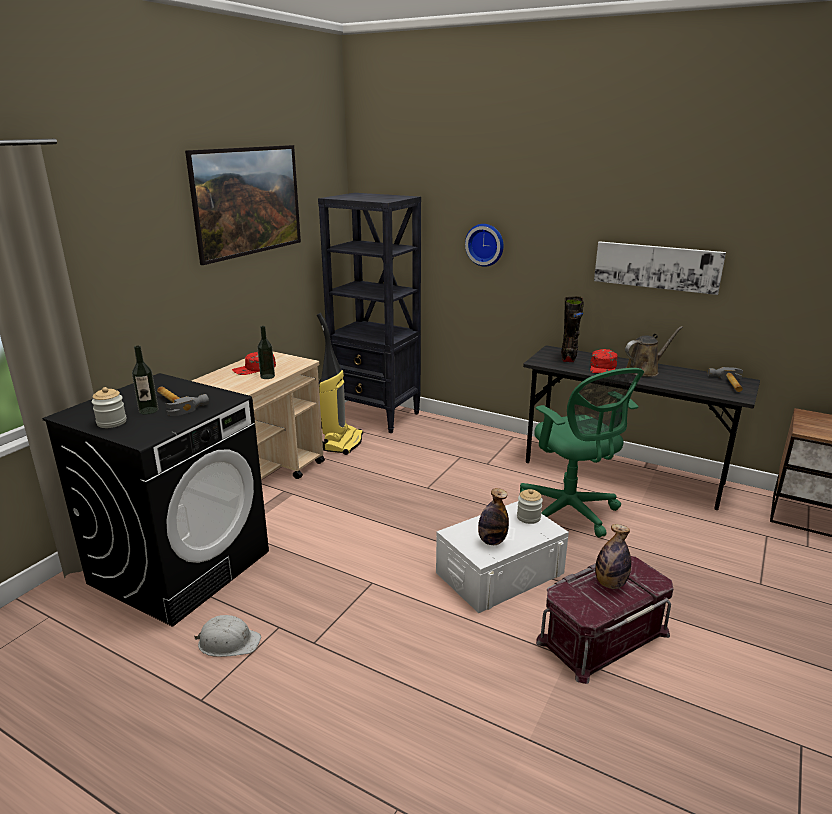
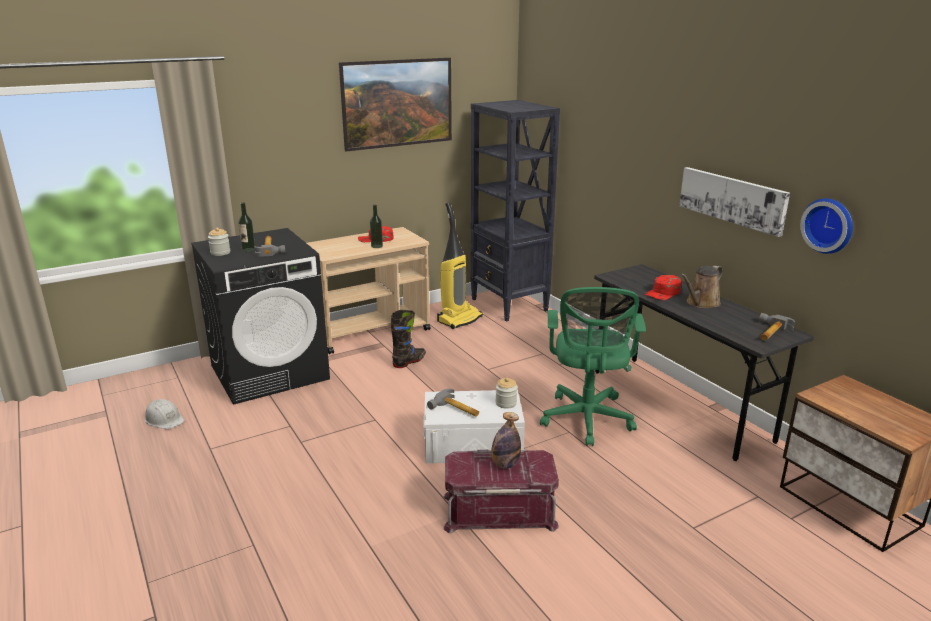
camera: 30 degrees right, 0 degrees up
white hard hat [194,615,261,657] -> white hard hat moved to [144,399,184,429]
wall clock [465,224,504,267] -> wall clock moved to [800,198,853,254]
bottle [478,488,509,545] -> hammer [427,389,479,417]
black boot [561,296,584,362] -> black boot moved to [391,310,426,368]
brown watering can [625,326,683,377] -> brown watering can turned 135 degrees clockwise [680,265,723,309]

